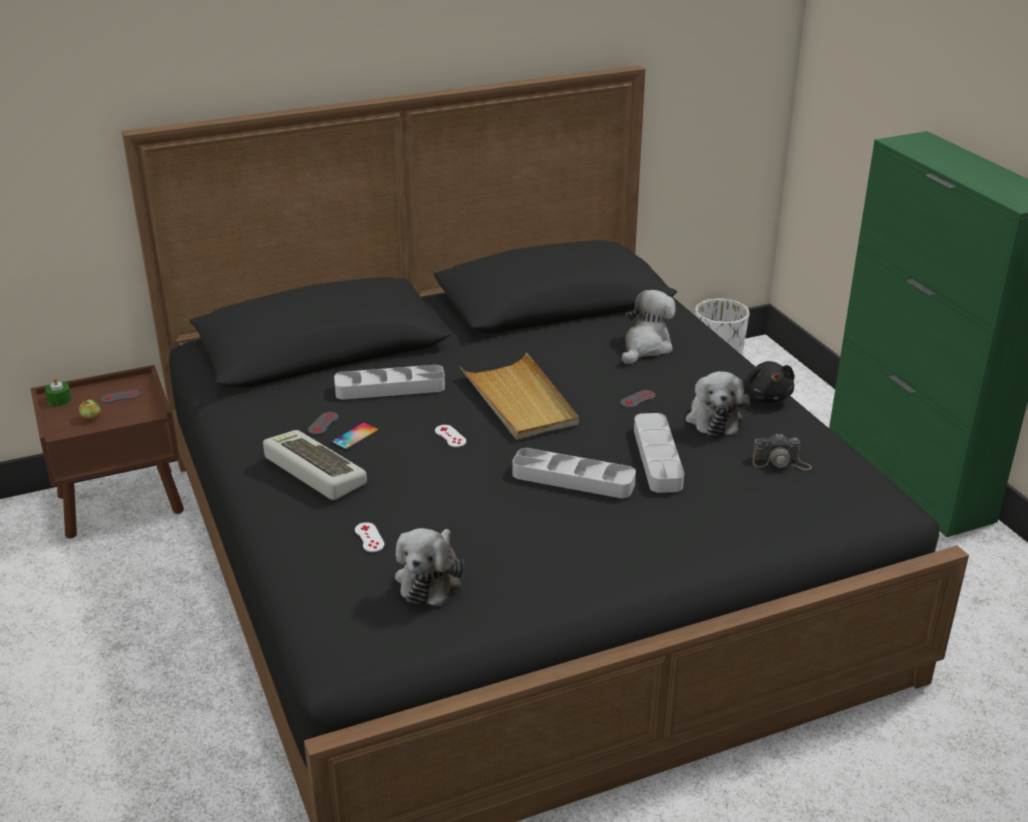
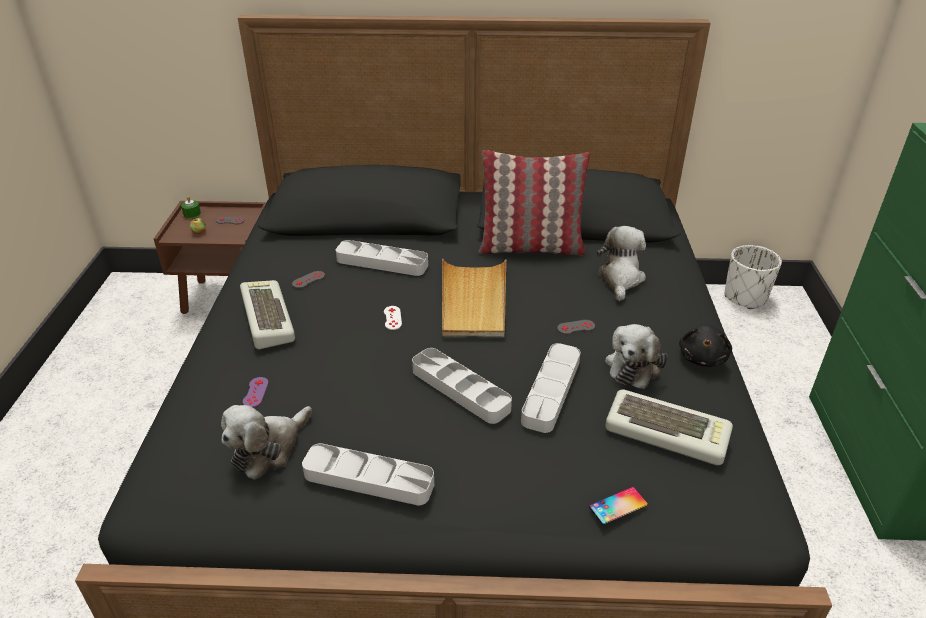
camera: 25 degrees right, 5 degrees up
phone [331,422,378,450] -> phone moved to [589,487,648,525]
white game controller [355,522,385,552] -> purple game controller [243,377,269,407]
plush toy [622,290,676,364] -> plush toy turned 45 degrees counterclockwise [597,226,646,301]
camera [752,433,812,470] -> keyboard [605,390,733,465]
none -> grey tray [302,443,434,506]
none -> pillow [479,150,590,255]

